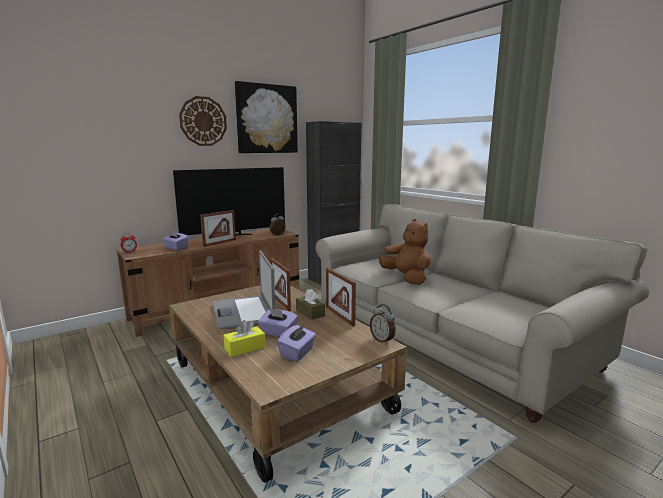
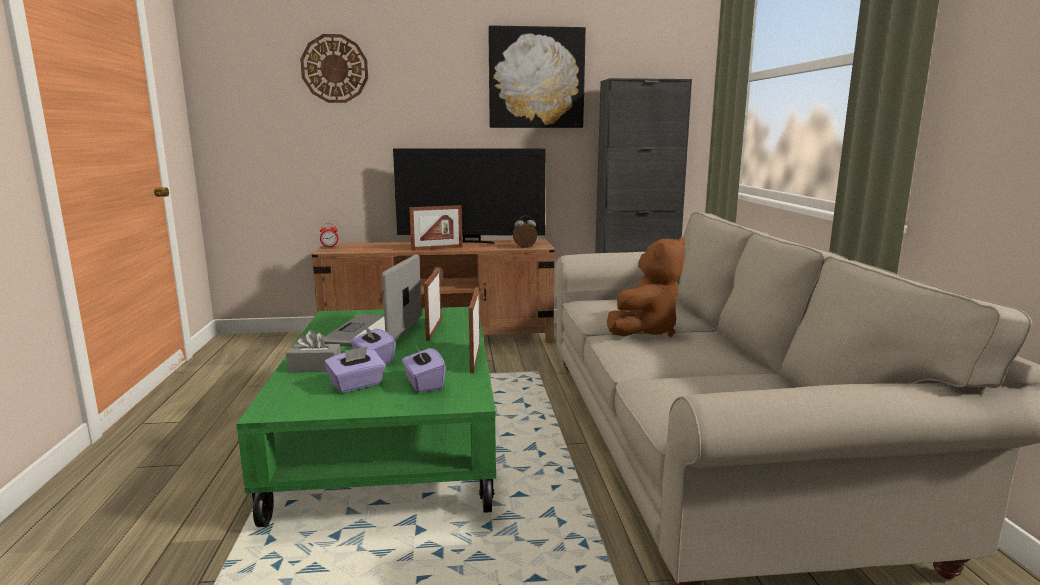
camera: 30 degrees right, 0 degrees up
purple tissue box [162,230,189,251] -> purple tissue box moved to [402,346,446,393]
brown coffee table [169,285,407,483] -> green coffee table [236,307,496,527]
wall clock [179,96,227,146] -> wall clock moved to [300,34,368,103]
yellow tissue box [224,320,265,357] -> grey tissue box [286,330,341,372]
brown tissue box [296,289,325,320] -> none
alarm clock [370,304,395,344] -> none
brown plush toy [379,219,431,285] -> brown plush toy turned 45 degrees clockwise [607,237,685,337]

